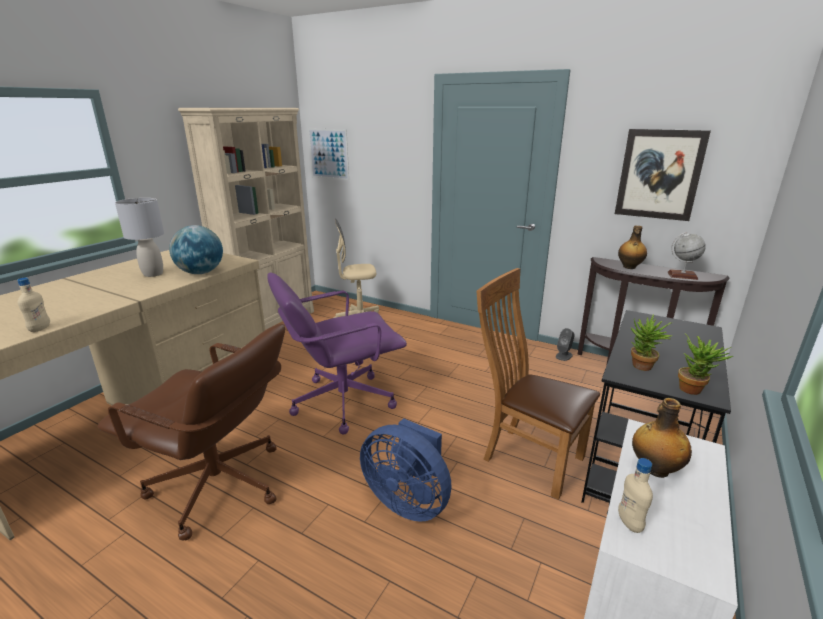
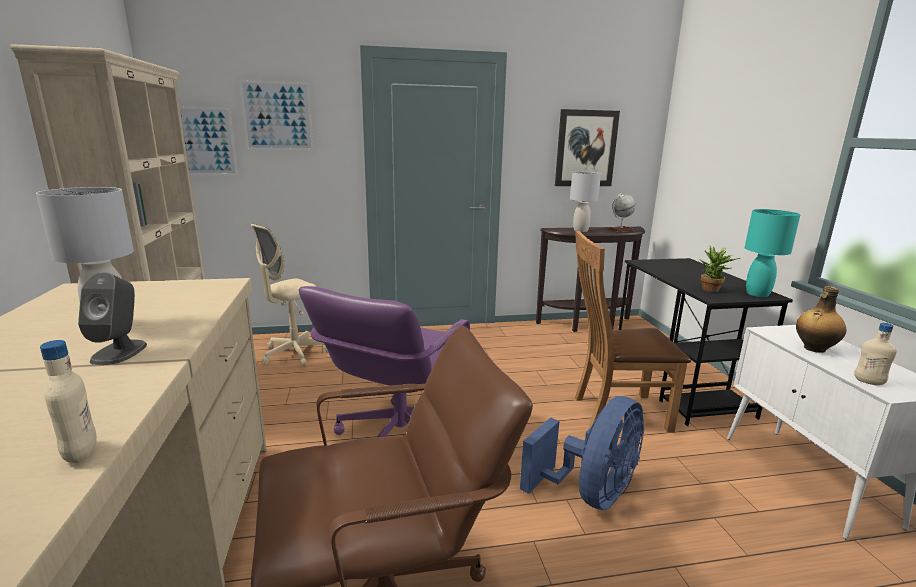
camera: 40 degrees left, 5 degrees down
globe [169,225,223,274] -> none
blue fan [360,418,452,522] -> blue fan turned 45 degrees counterclockwise [520,396,644,510]
grey speaker [556,328,574,361] -> grey speaker moved to [78,272,147,365]
bottle [618,226,647,269] -> grey table lamp [570,172,601,232]
potted plant [678,333,733,395] -> turquoise table lamp [745,209,800,297]
none -> picture [239,80,314,151]

